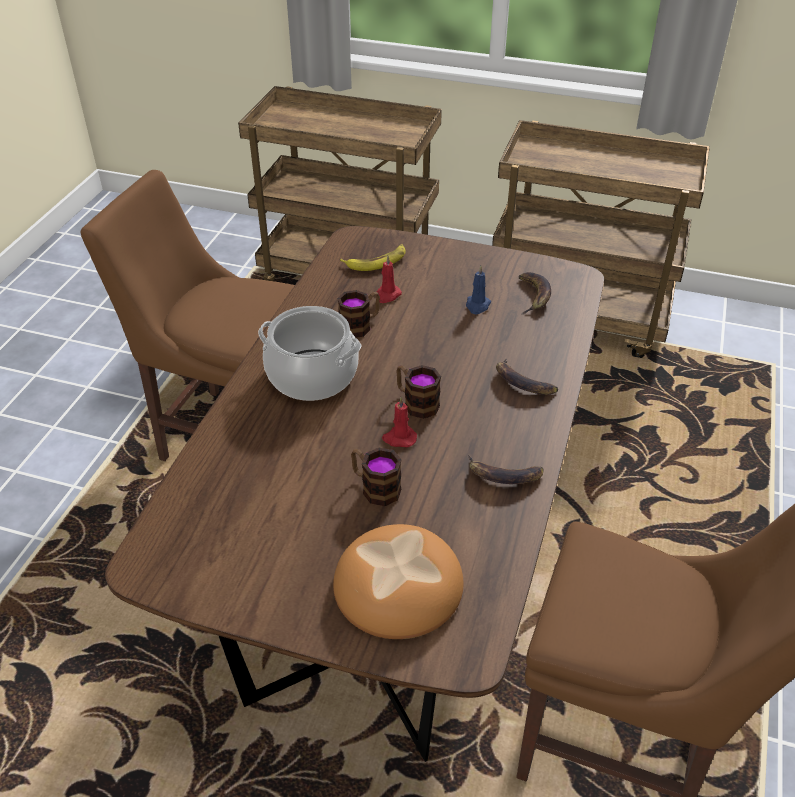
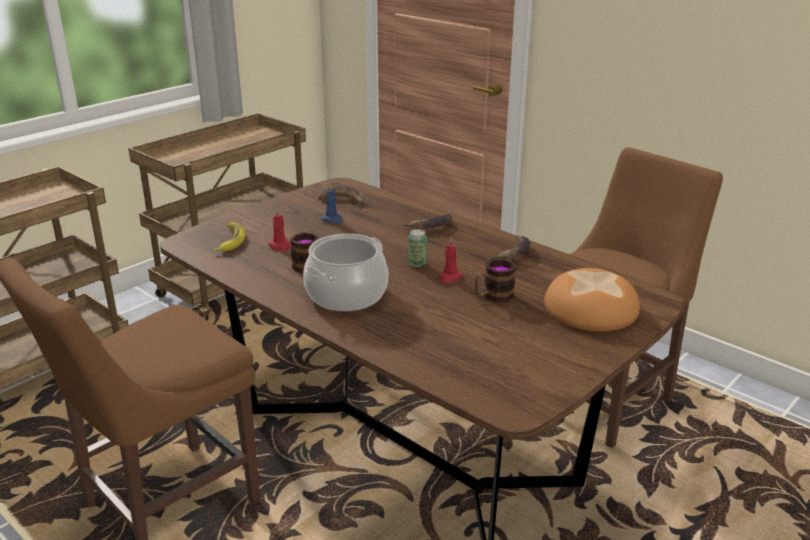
camera: 65 degrees left, 15 degrees down
mug [396,365,441,419] -> can [408,229,427,267]

